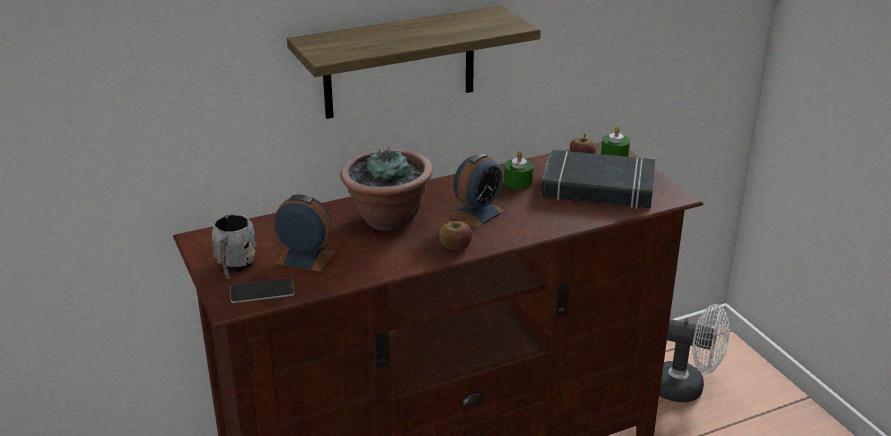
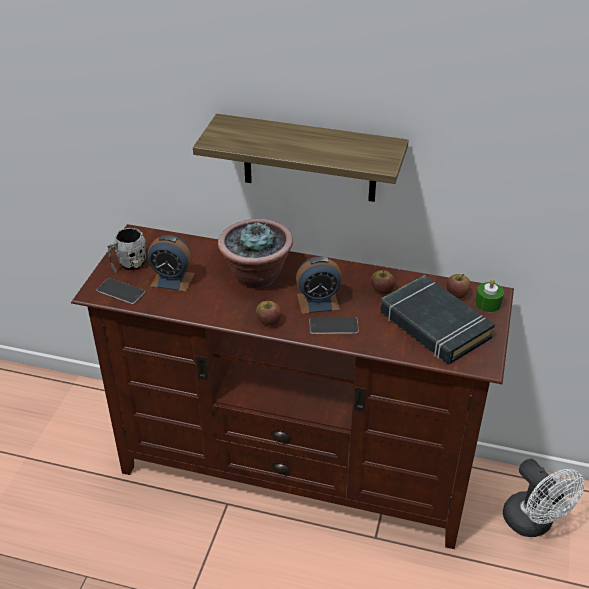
camera: 40 degrees right, 10 degrees up
alarm clock [274,195,336,272] -> alarm clock turned 135 degrees clockwise [148,235,195,292]
green candle [504,151,534,189] -> apple [371,269,395,295]
none -> phone [309,317,359,334]

